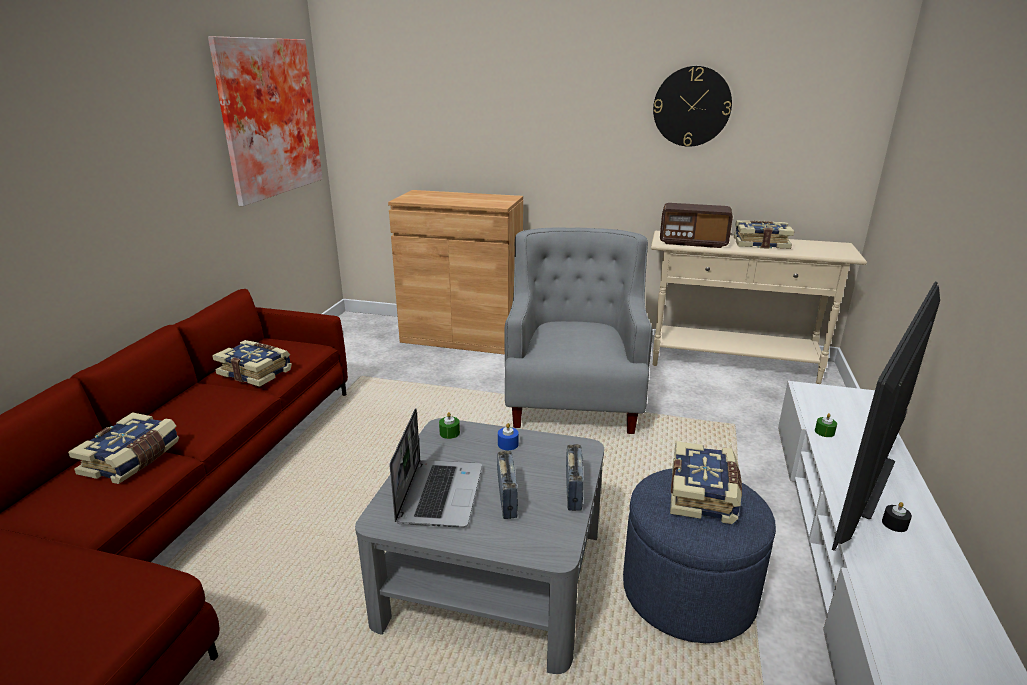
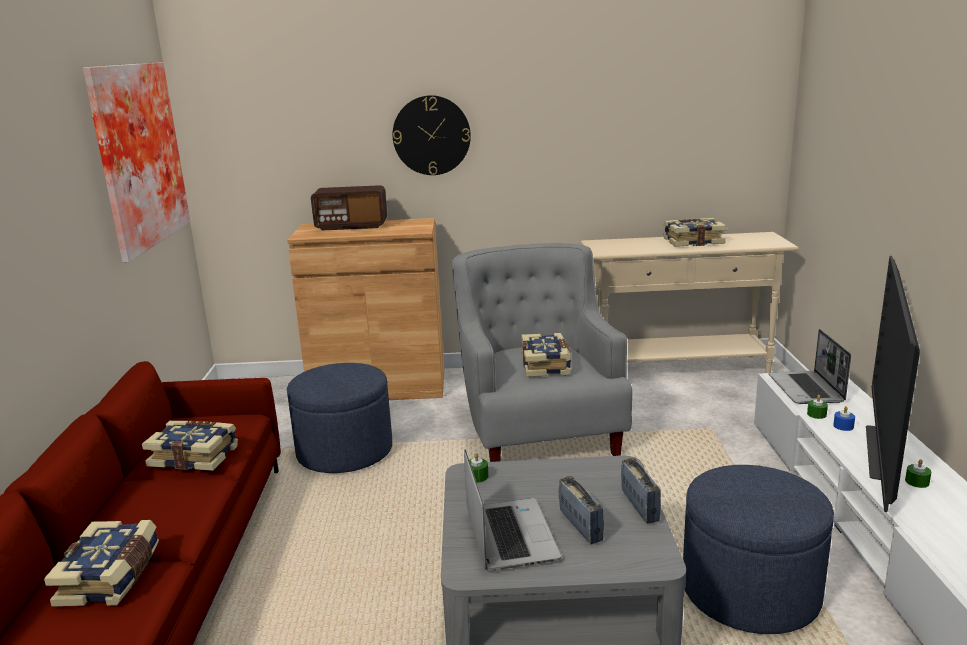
camera: 15 degrees left, 5 degrees down
blue candle [498,423,519,450] -> blue candle moved to [833,406,855,431]
wall clock [653,66,732,147] -> wall clock moved to [393,95,471,175]
radio [660,203,733,248] -> radio moved to [311,185,387,231]
book [670,441,742,524] -> book moved to [521,333,571,377]
black candle [882,502,912,532] -> green candle [905,459,931,488]
none -> blue ottoman [287,363,392,473]
none -> laptop [768,329,851,404]

